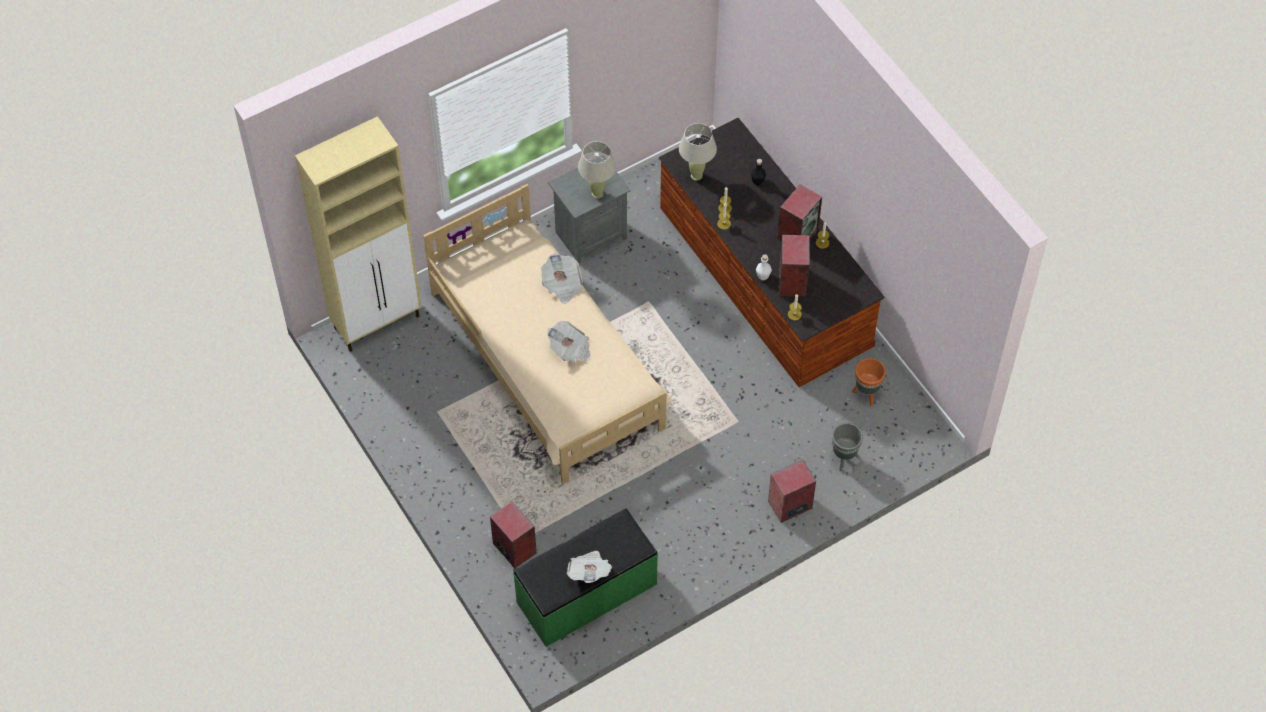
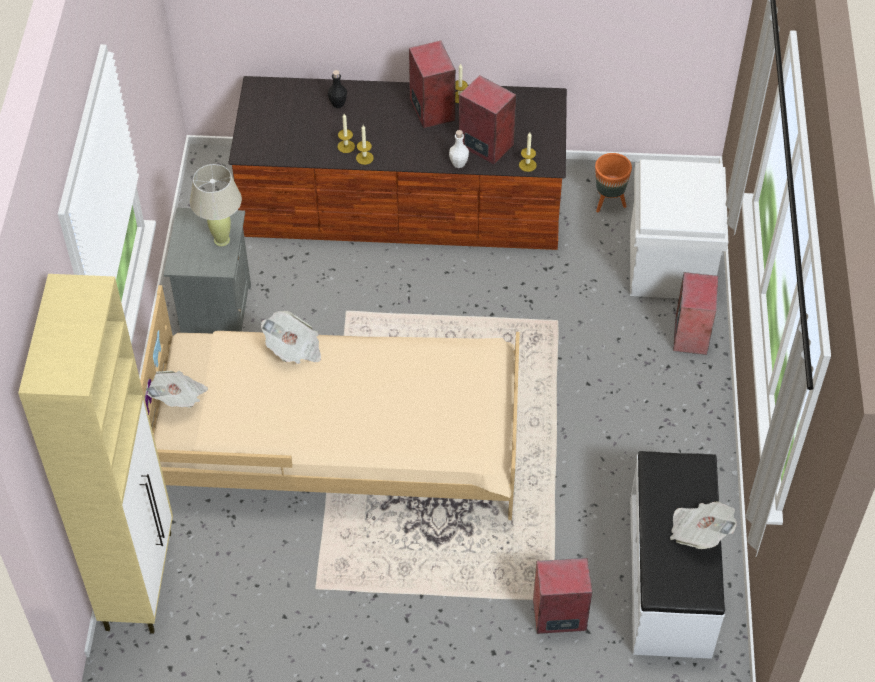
camera: 55 degrees left, 5 degrees down
green bench [513,509,658,647] -> white bench [630,451,725,659]
newspaper [547,321,591,362] -> newspaper moved to [145,371,208,407]
beige table lamp [679,123,717,181] -> none
grey planter [832,423,863,472] -> white storage box [630,159,728,299]

